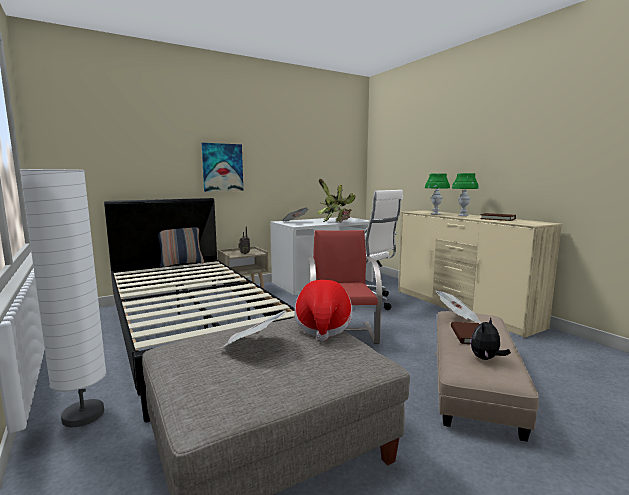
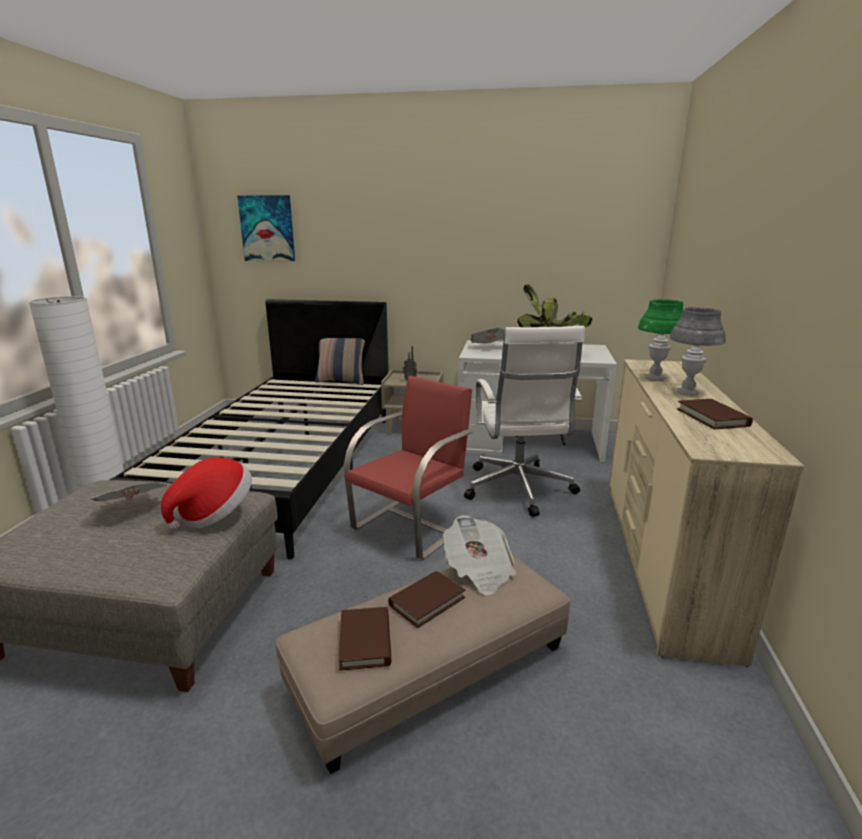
camera: 40 degrees right, 10 degrees up
picture [202,143,243,192] -> picture moved to [237,195,295,262]
green table lamp [452,173,479,216] -> grey table lamp [670,307,726,395]
plush toy [471,317,511,360] -> brown book [339,607,391,671]

